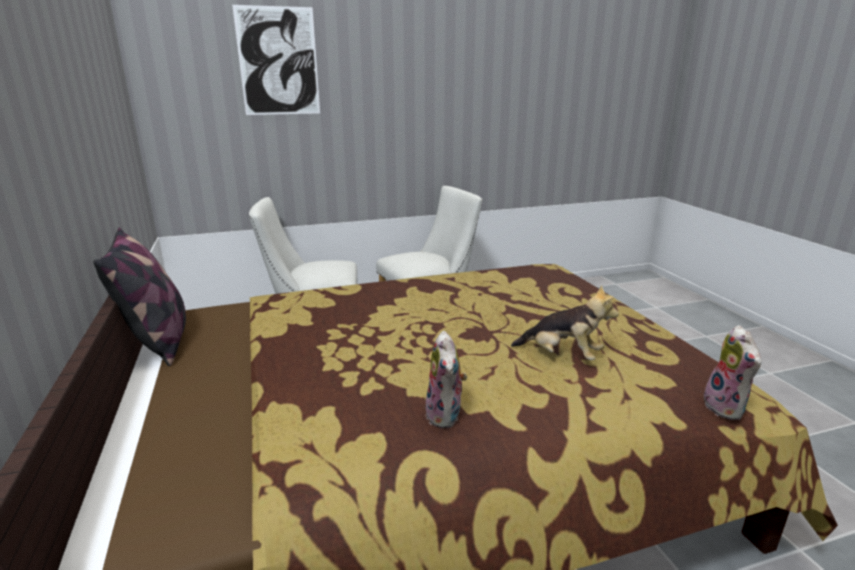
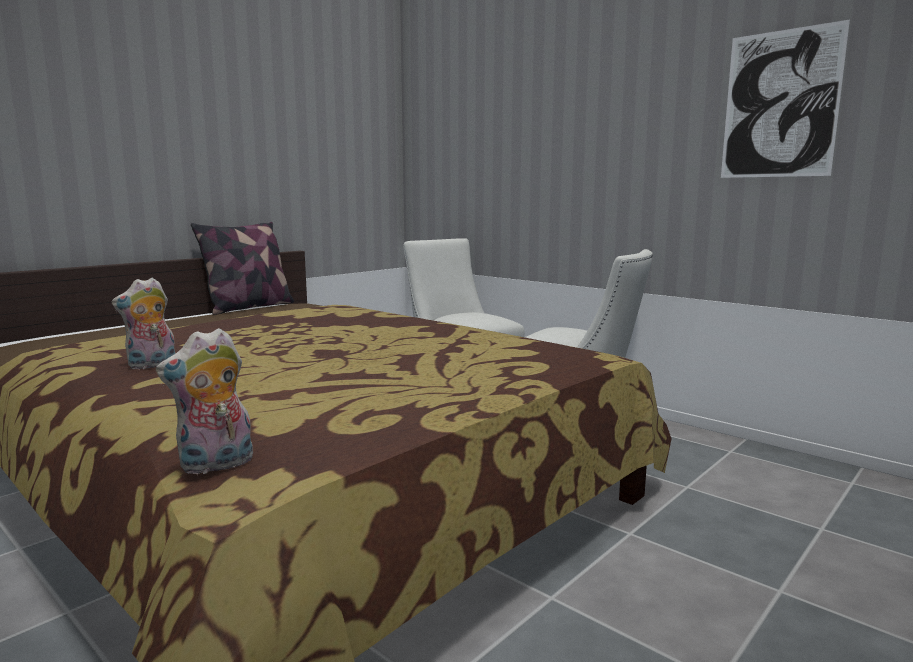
camera: 60 degrees right, 10 degrees down
picture [232,5,320,115] -> picture moved to [721,20,850,178]
plush toy [511,286,619,360] -> none

